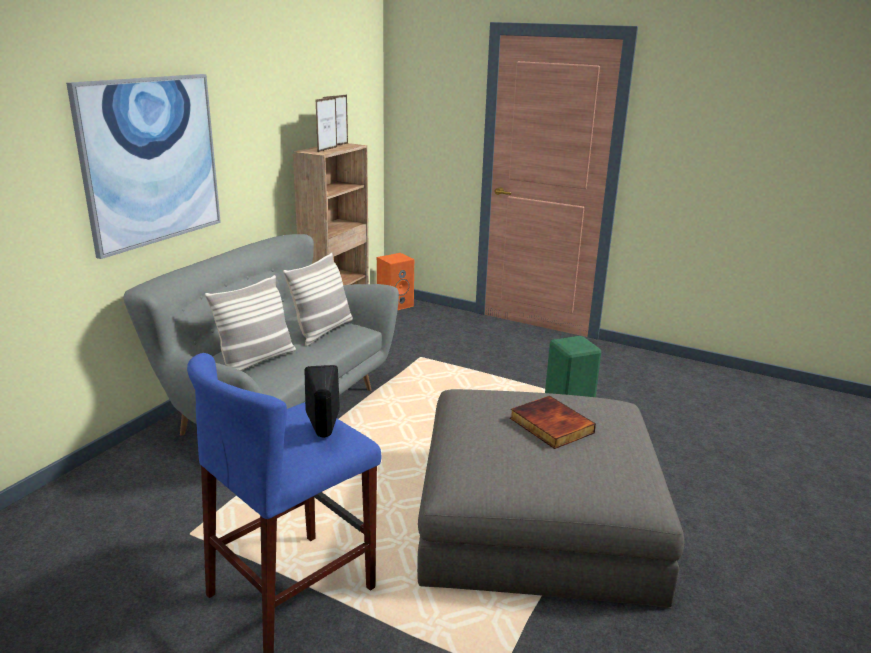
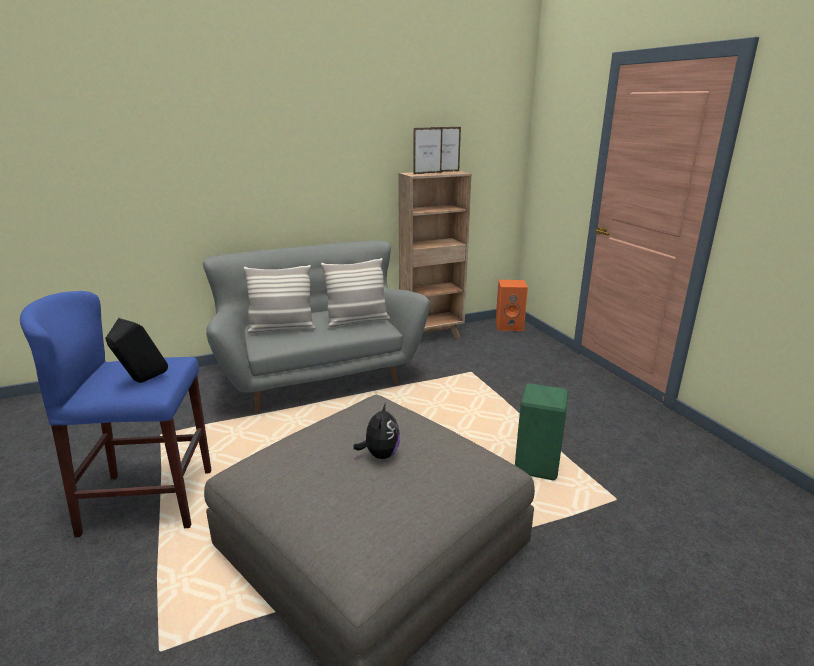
camera: 40 degrees right, 0 degrees up
picture [66,74,221,259] -> none
book [510,396,596,449] -> plush toy [353,402,400,459]

